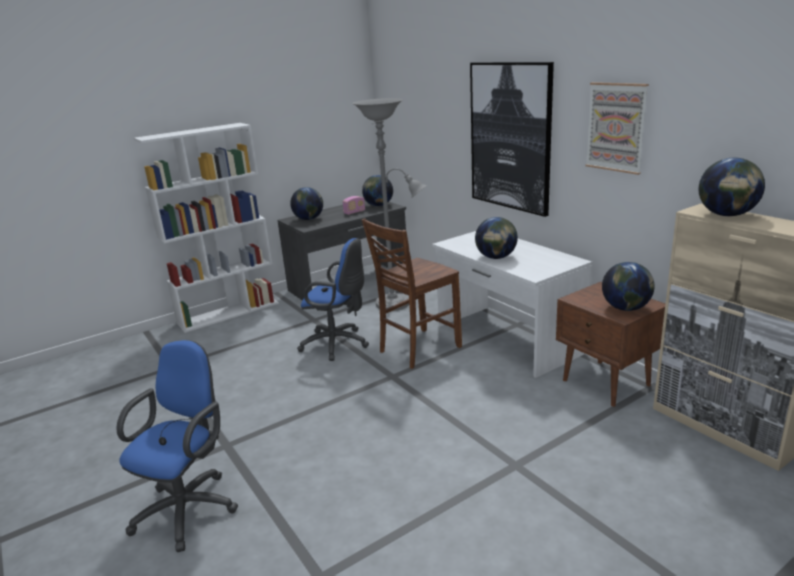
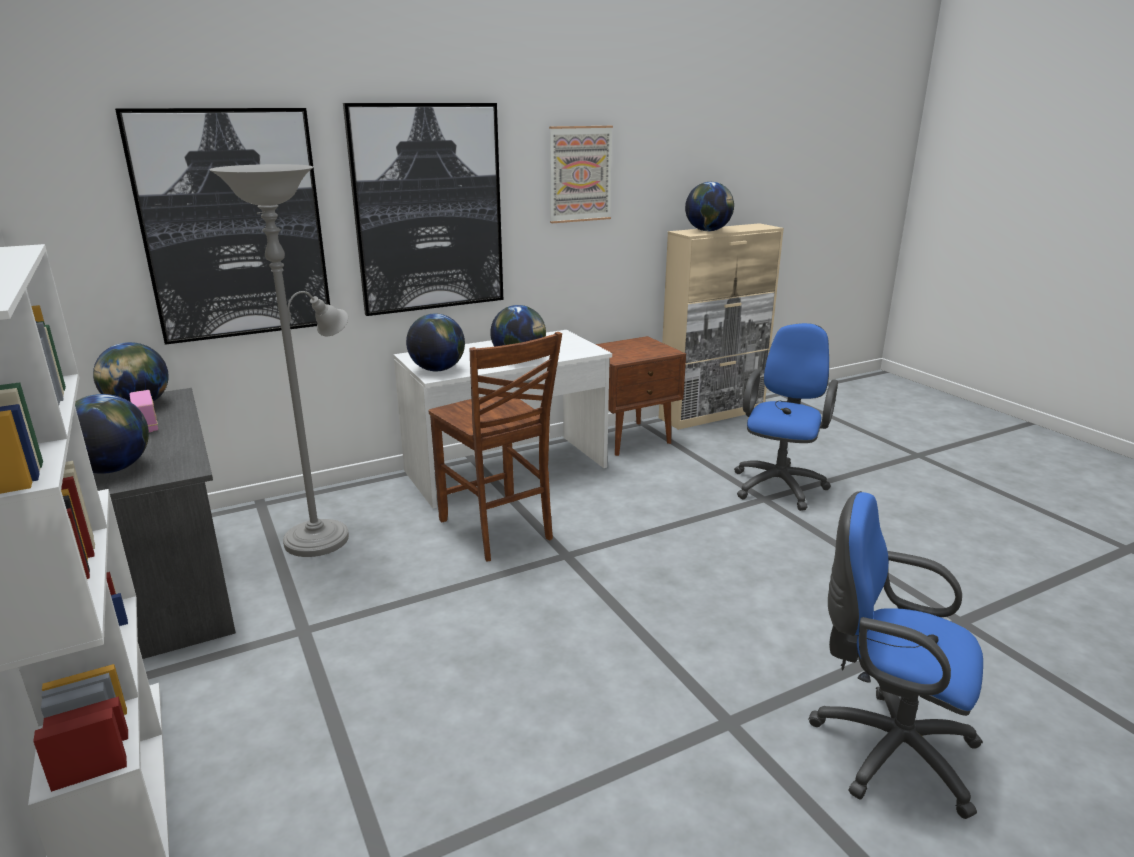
camera: 85 degrees left, 0 degrees up
blue office chair [297,238,369,361] -> blue office chair moved to [734,323,838,511]
globe [602,262,655,311] -> globe moved to [406,314,465,371]
none -> picture [115,108,330,345]

